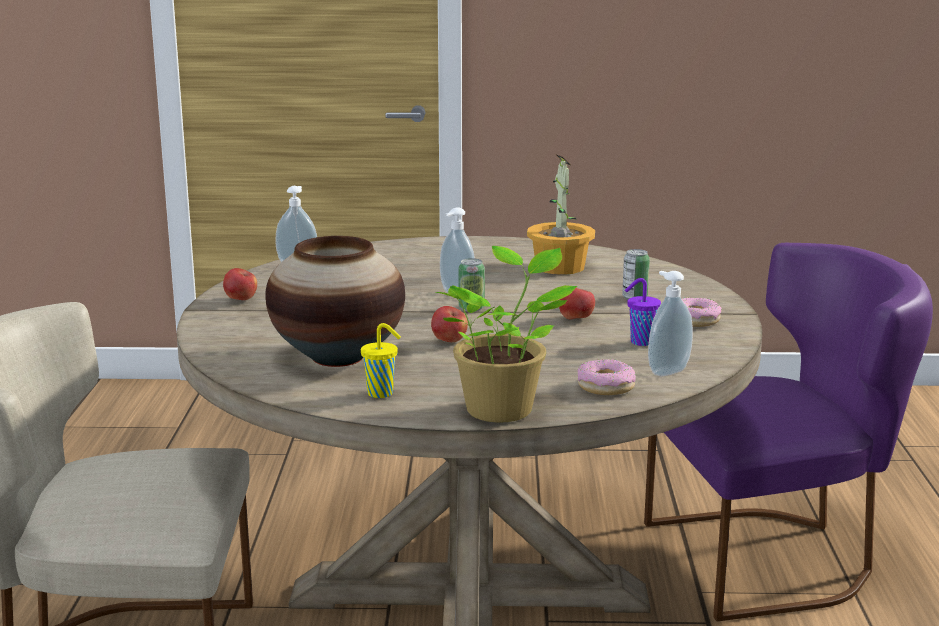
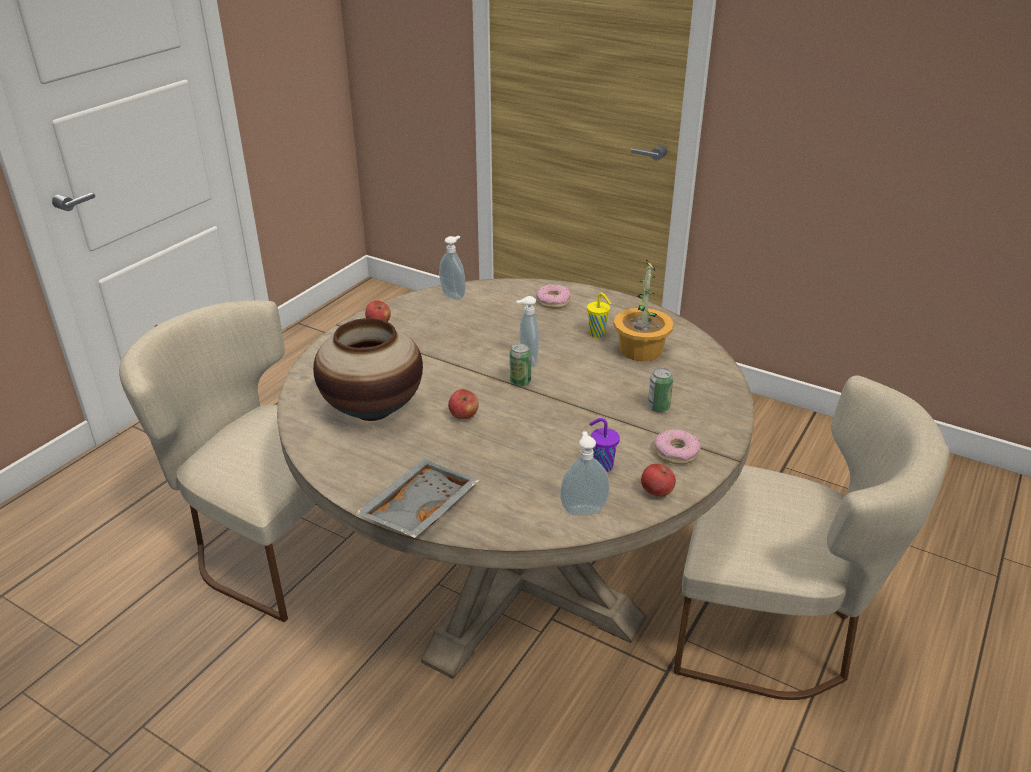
camera: 30 degrees right, 15 degrees up
yellow cup [361,323,401,398] -> yellow cup moved to [587,292,611,337]
potted plant [436,246,577,423] -> grey tray [355,458,479,538]
apple [559,288,595,319] -> apple moved to [641,463,676,497]
donut [578,359,636,395] -> donut moved to [536,284,571,309]
purple chair [644,243,933,621] -> beige chair [673,375,949,700]

